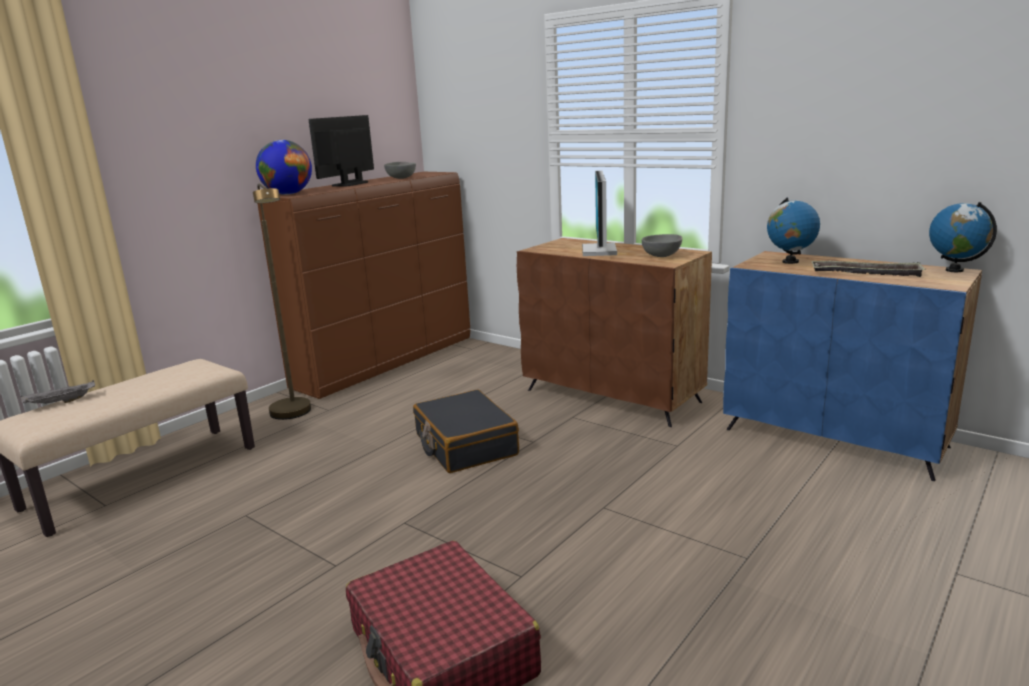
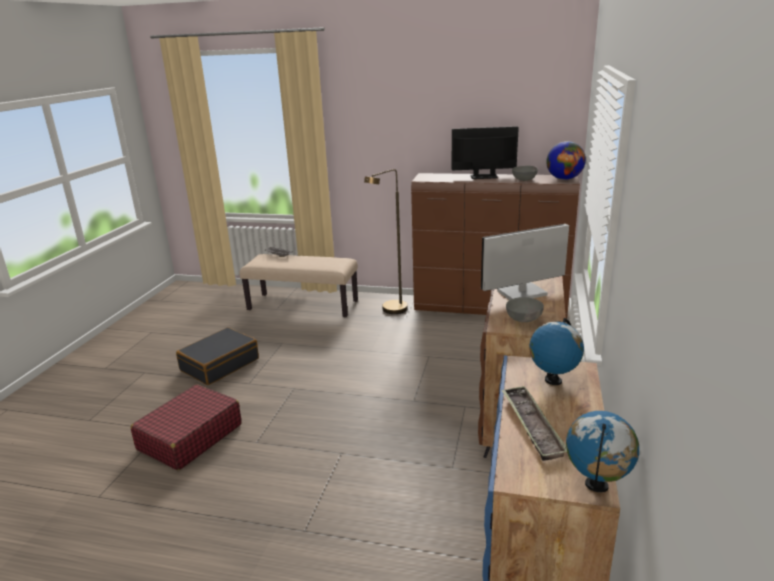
camera: 65 degrees right, 5 degrees up
globe [256,140,312,195] -> globe moved to [546,141,586,180]
black suitcase [413,389,519,473] -> black suitcase moved to [176,327,259,385]

